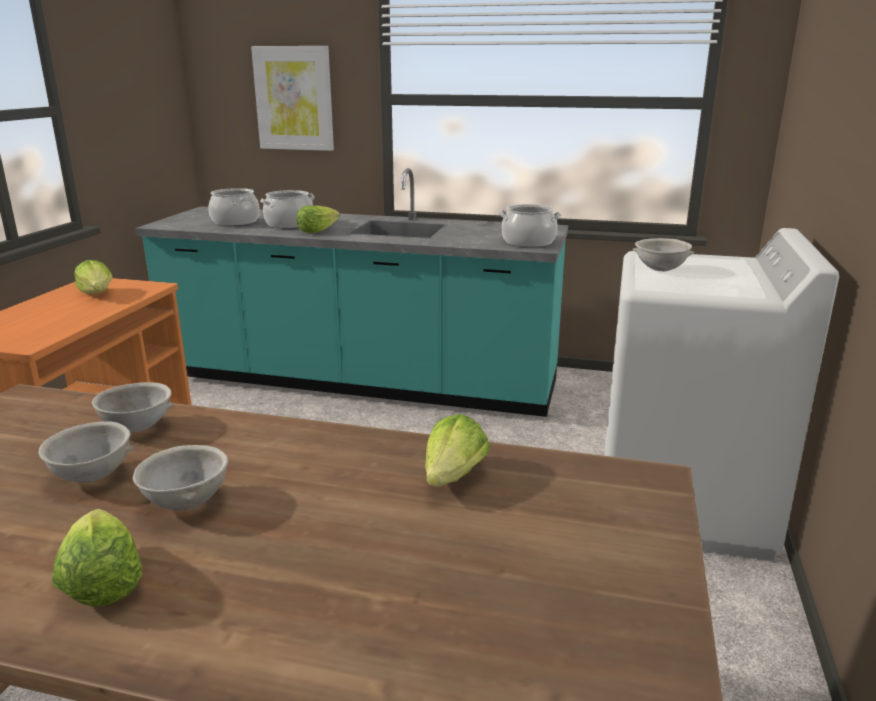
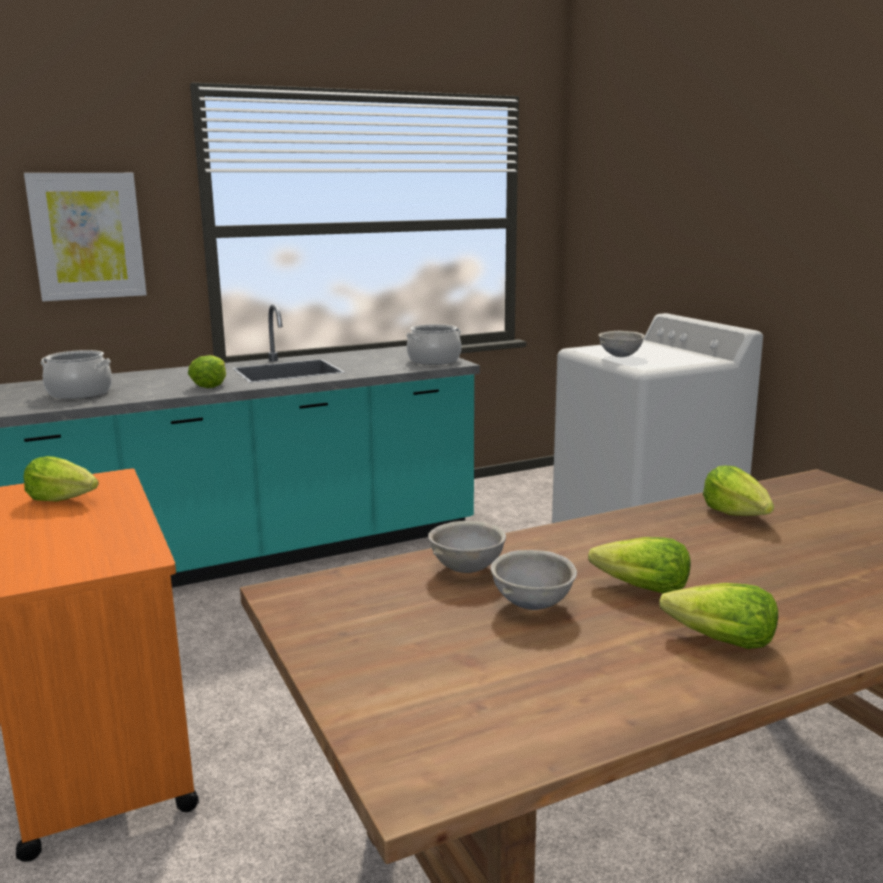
camera: 40 degrees left, 5 degrees down
grey bowl [133,445,228,511] -> lettuce [588,537,691,593]
cooking pot [260,190,314,228] -> none

